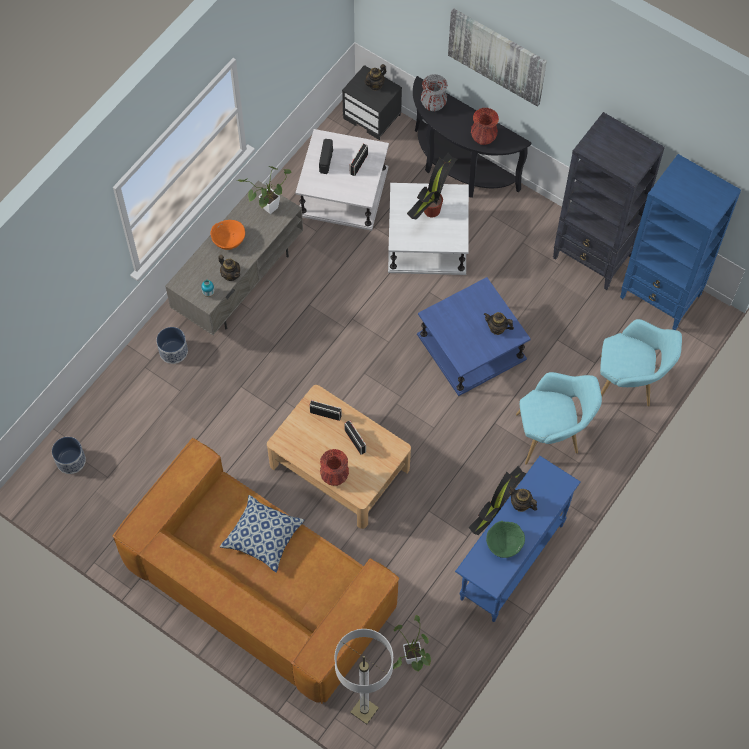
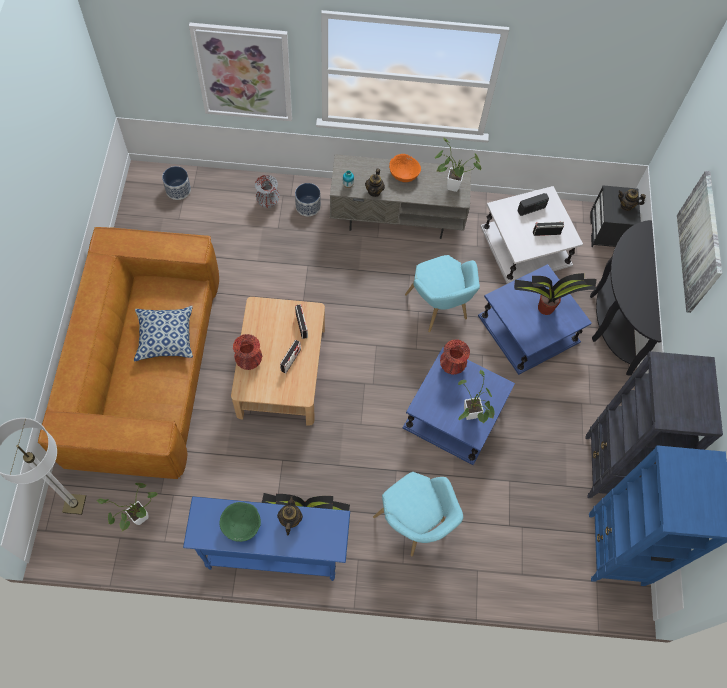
camera: 55 degrees right, 0 degrees up
white side table [388,183,469,275] -> blue side table [478,264,592,375]
grey vase [421,74,448,111] -> grey vase moved to [255,175,279,208]
red vase [471,108,499,145] -> red vase moved to [440,339,470,375]
teapot [484,312,514,335] -> potted plant [458,370,495,424]
turquoise armchair [600,319,682,406] -> turquoise armchair moved to [405,255,480,332]
none -> picture [189,23,292,121]

